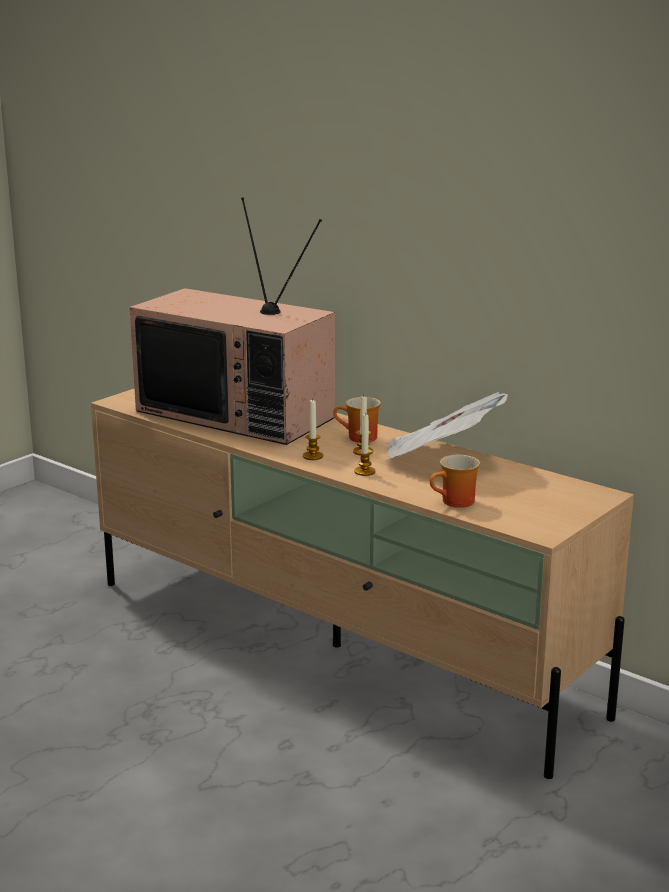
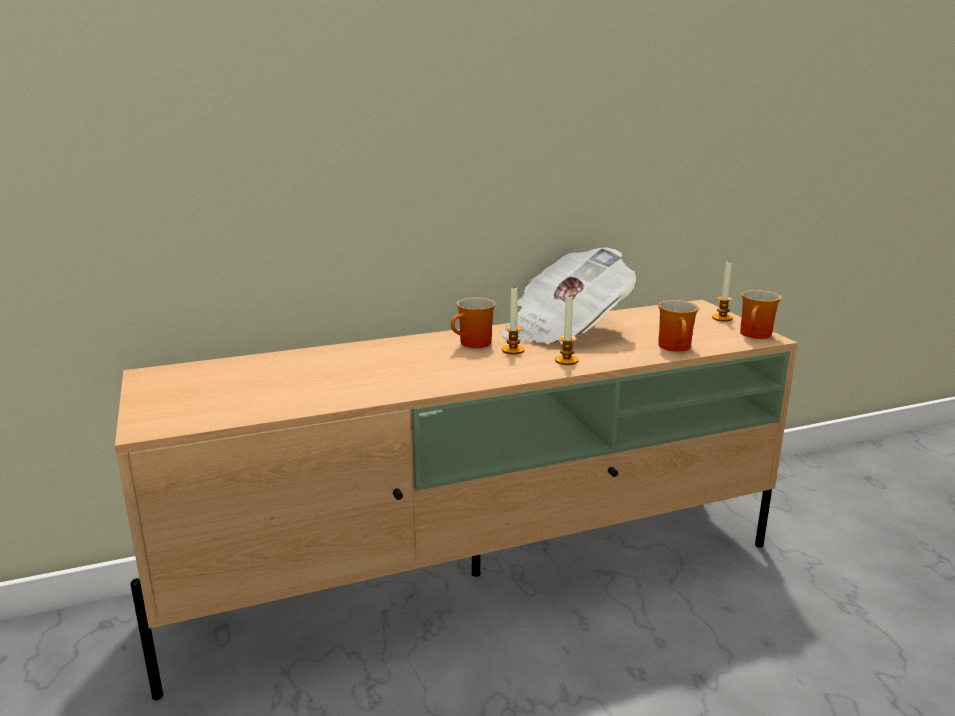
camera: 60 degrees left, 0 degrees up
television [130,197,335,445] -> none
candle [303,400,323,460] -> candle moved to [712,262,733,321]
none -> mug [740,290,782,339]

